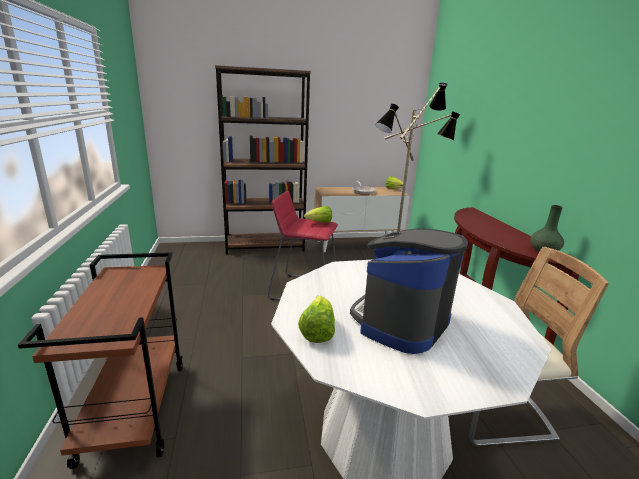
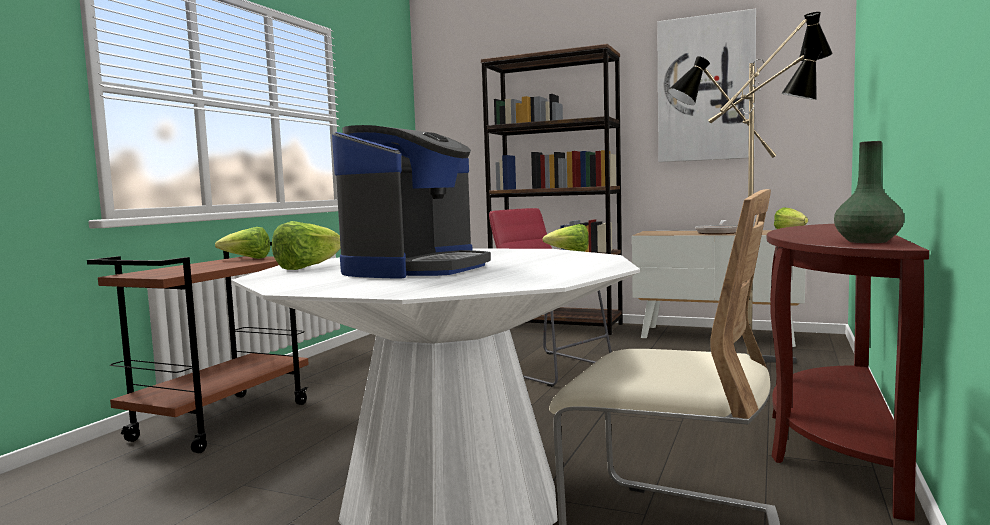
camera: 35 degrees right, 15 degrees down
coffee machine [350,229,468,354] -> coffee machine turned 135 degrees clockwise [332,125,491,279]
none -> lettuce [215,227,270,259]
none -> picture [657,9,756,162]

